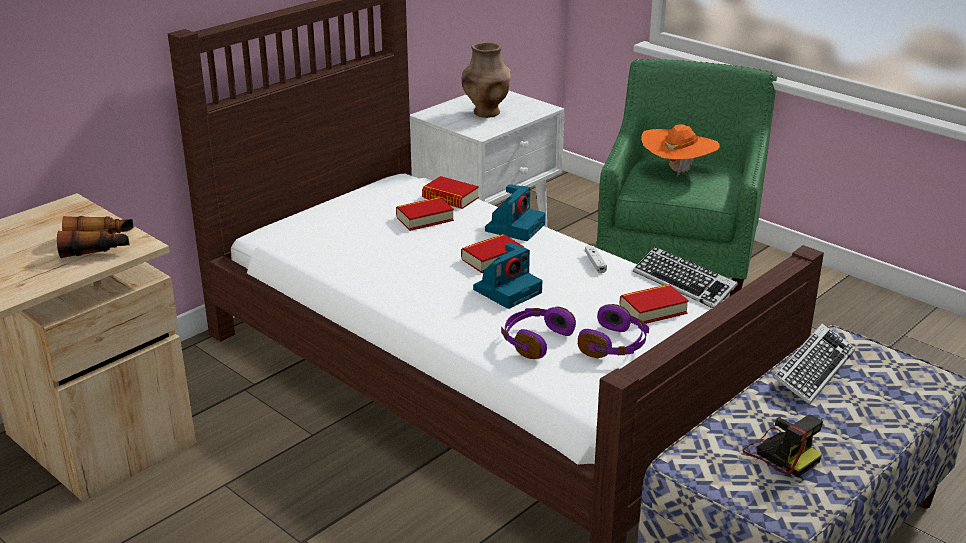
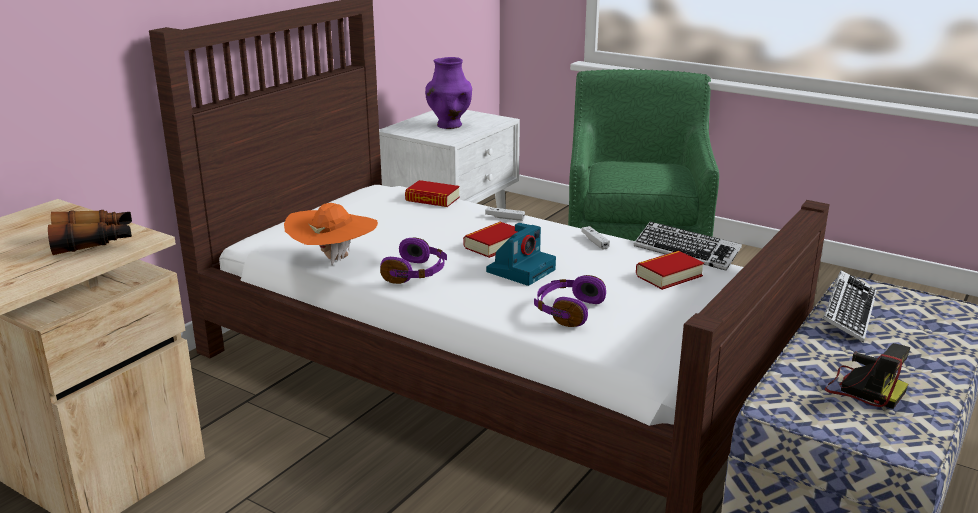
camera: 10 degrees left, 5 degrees down
book [396,197,454,231] -> none
brown vase [461,42,511,118] -> purple vase [425,57,472,129]
camera [485,184,545,241] -> white game controller [485,207,525,221]
purple headphones [578,304,649,358] -> purple headphones moved to [380,238,447,284]
orange hat [641,124,720,176] -> orange hat moved to [284,203,378,266]

